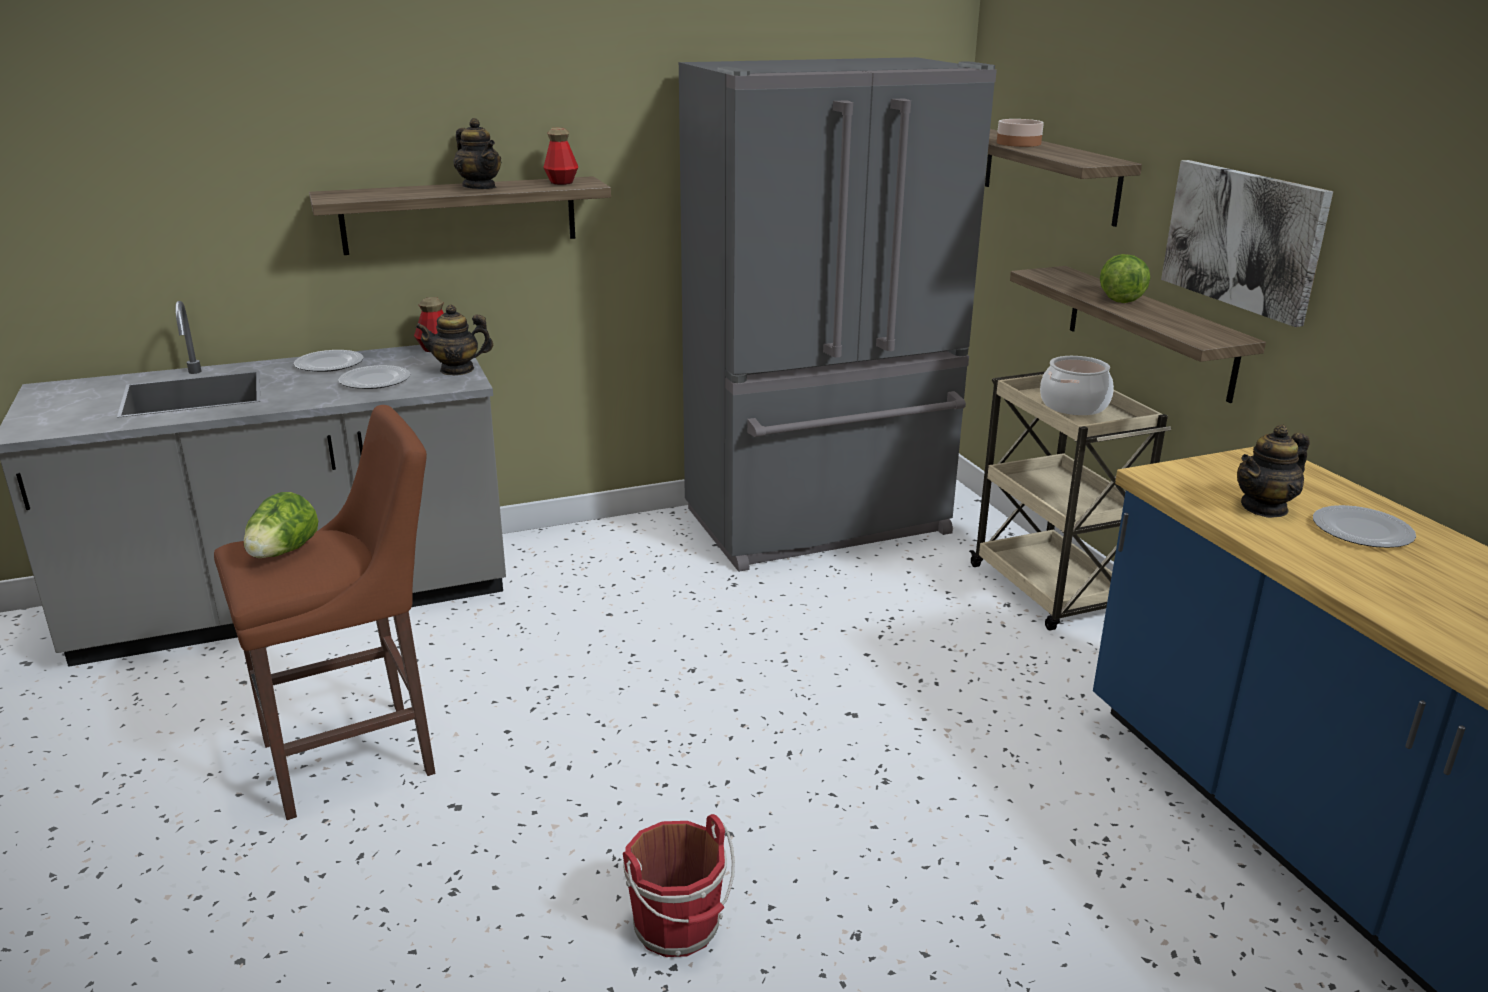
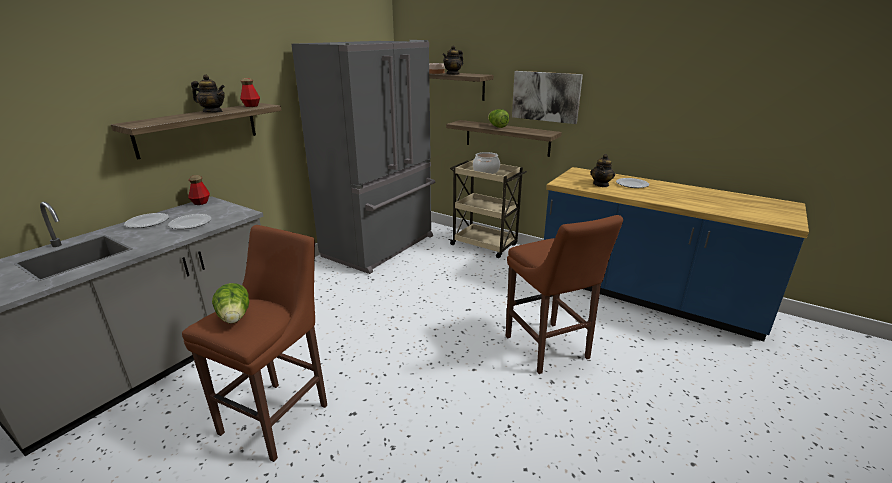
camera: 35 degrees left, 0 degrees up
teapot [415,305,493,375] -> teapot moved to [443,45,463,75]
red bucket [623,814,735,957] -> none
none -> brown stool [506,215,623,374]

